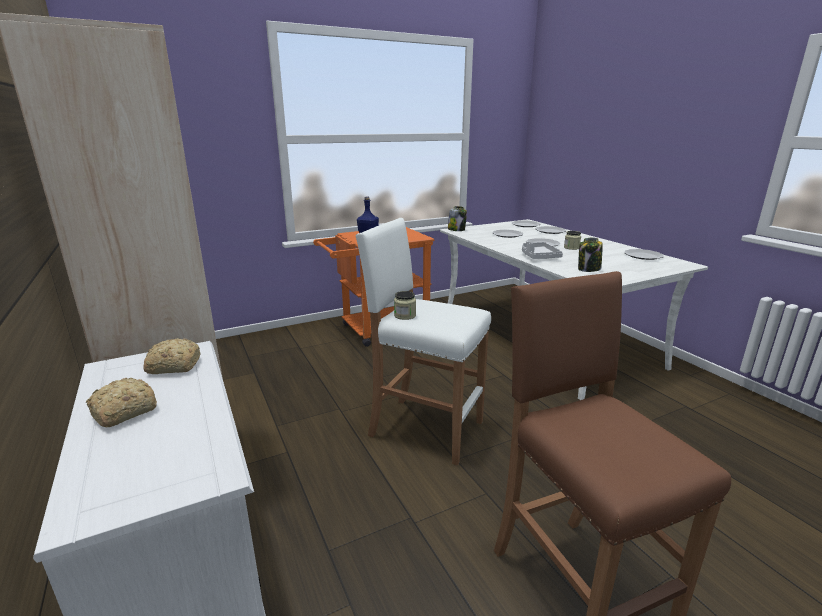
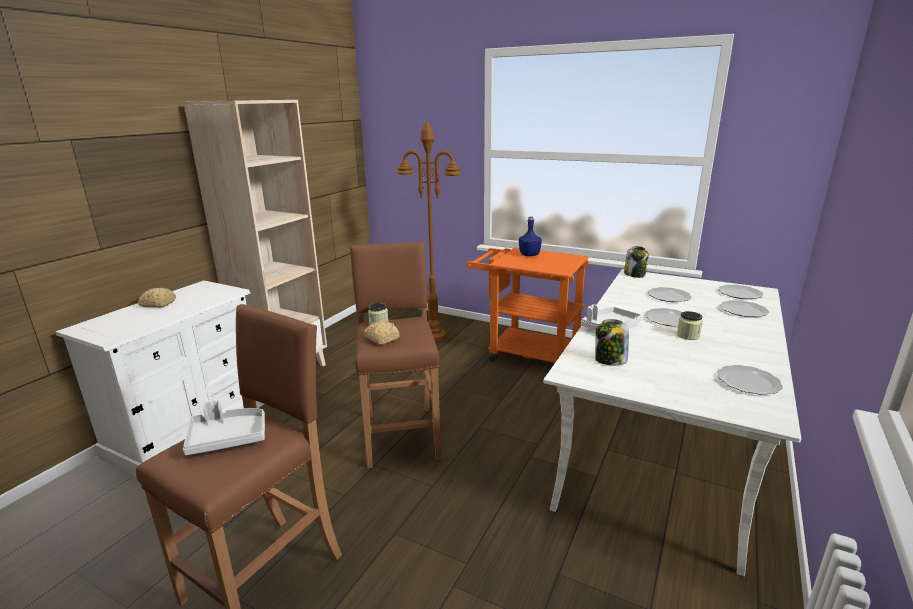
camera: 55 degrees right, 0 degrees up
bread [143,338,200,374] -> bread moved to [363,321,400,345]
white stool [355,218,491,466] -> brown stool [350,241,441,468]
none -> grey tray [183,400,265,455]
none -> brown floor lamp [397,121,461,341]

